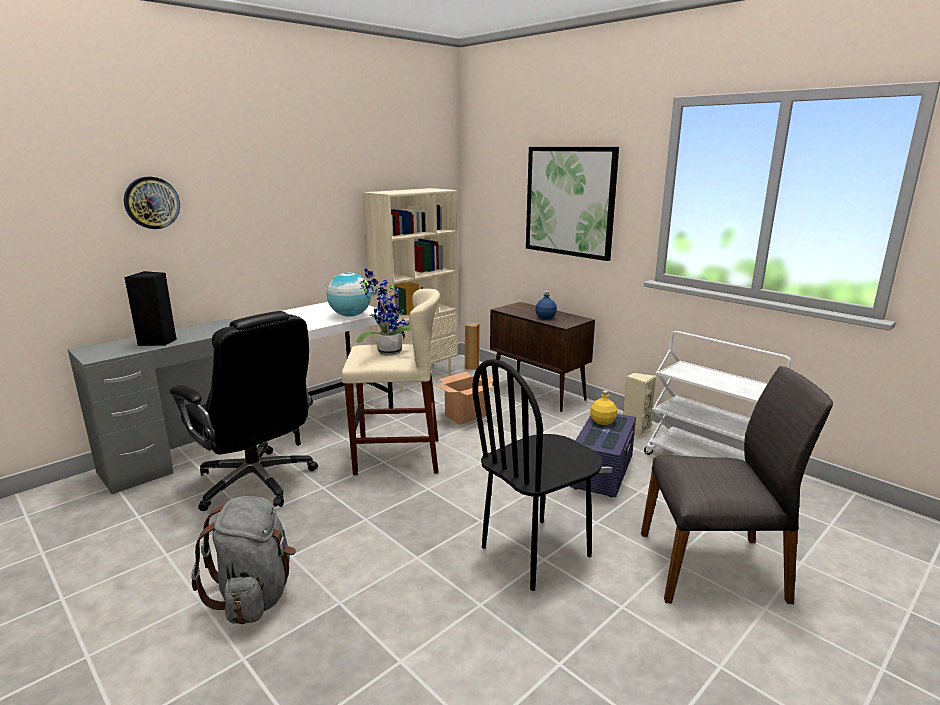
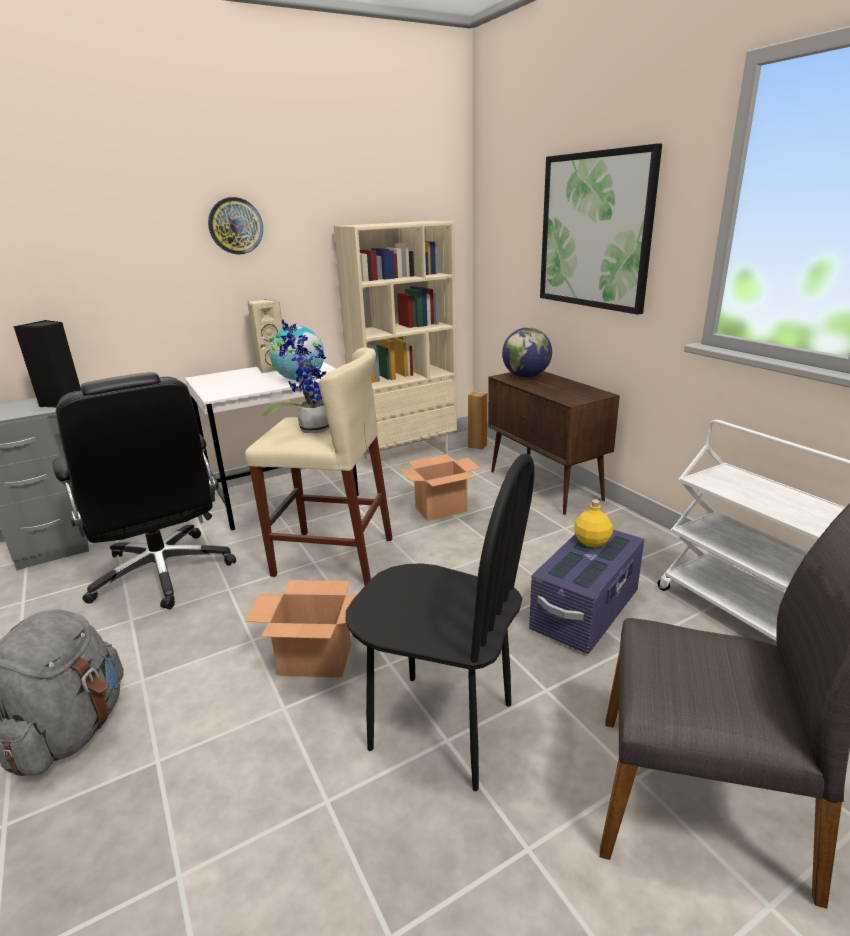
camera: 15 degrees right, 5 degrees up
wall clock [124,177,180,229] -> wall clock moved to [208,197,263,255]
black chair [472,359,602,591] -> black chair turned 135 degrees counterclockwise [346,454,534,791]
blue bottle [535,291,557,319] -> none
beige speaker [623,372,657,437] -> beige speaker moved to [247,299,283,374]
none -> cardboard box [245,580,357,678]
none -> globe [502,327,552,378]

